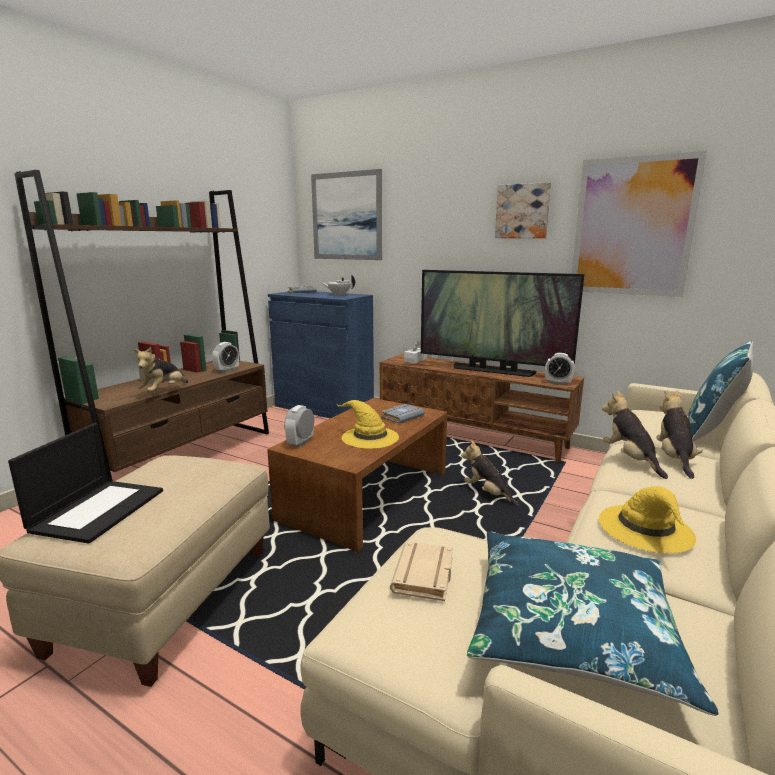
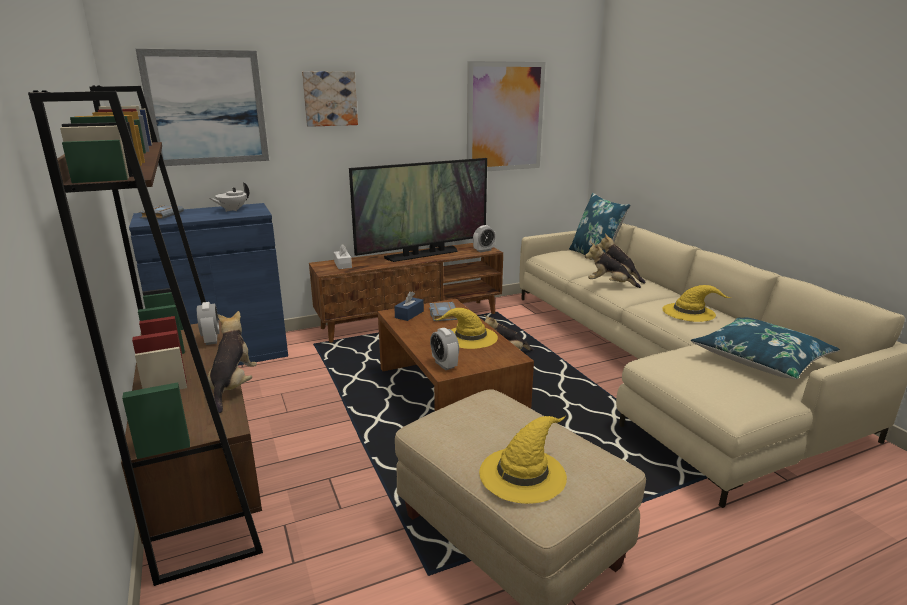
camera: 55 degrees left, 5 degrees up
laptop [8,423,163,544] -> yellow hat [479,416,567,504]
plush toy [134,347,188,392] -> plush toy turned 150 degrees counterclockwise [208,311,257,413]
beige book [390,542,453,601] -> none
picture [495,182,551,238] -> picture moved to [302,71,358,127]
none -> blue tissue box [394,291,424,321]

